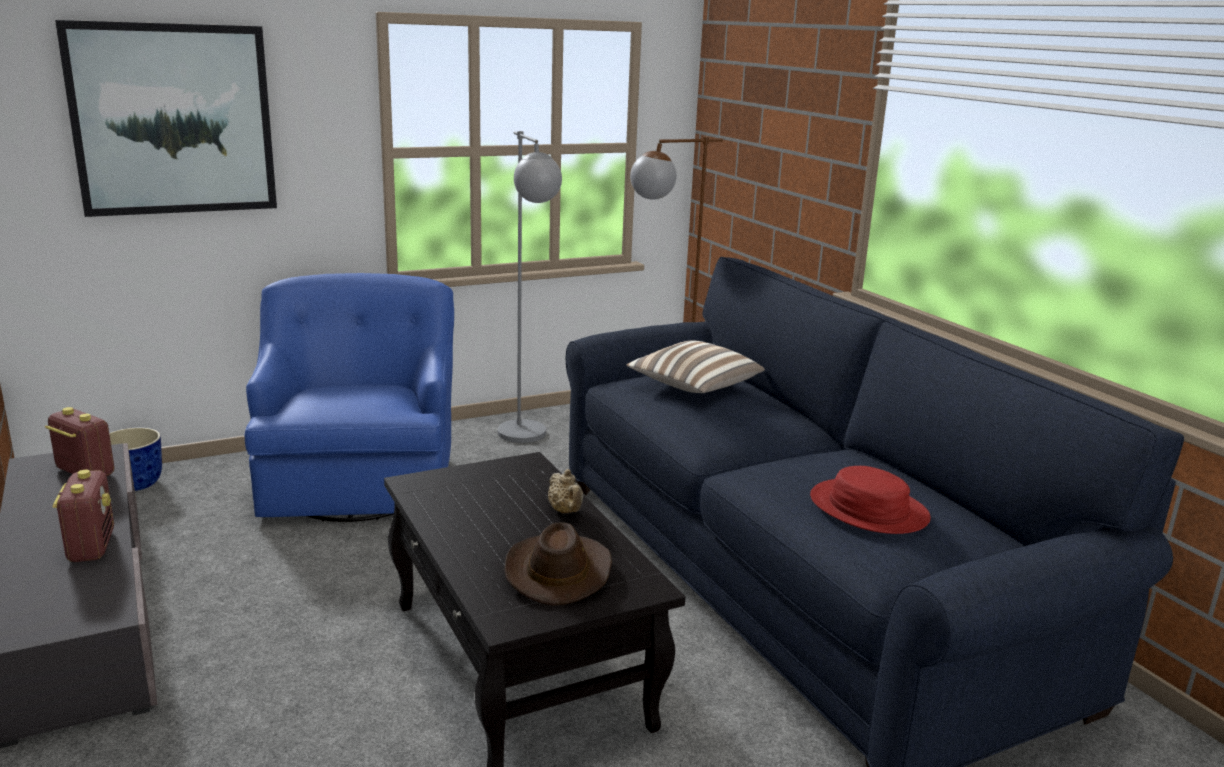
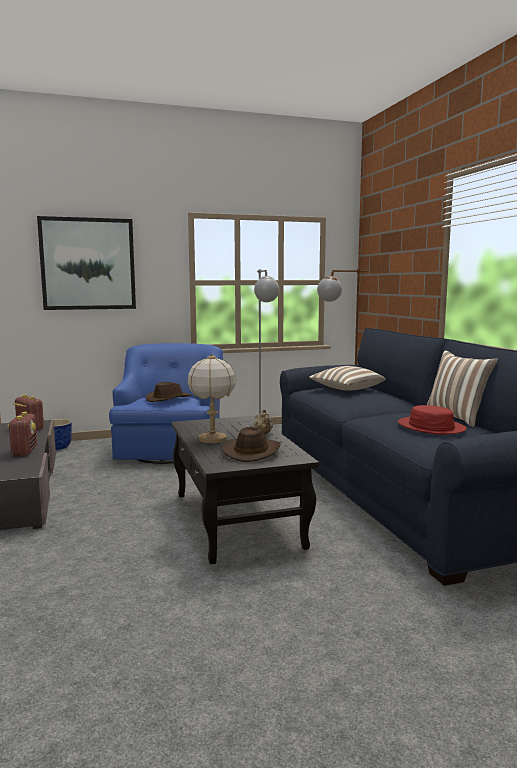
camera: 10 degrees right, 10 degrees down
none -> brown hat [146,382,191,402]
none -> table lamp [187,353,236,443]
none -> pillow [427,350,498,427]

